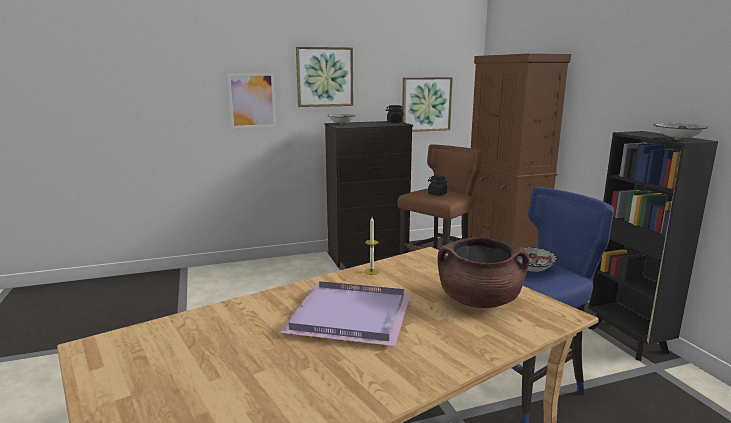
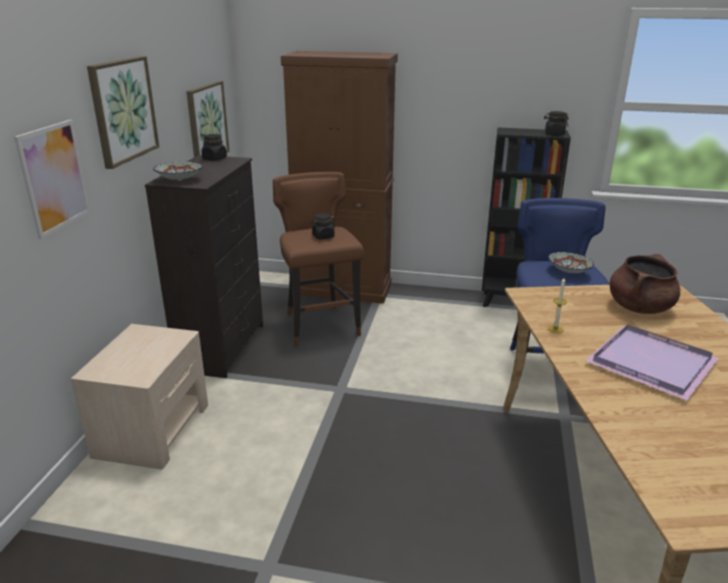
camera: 60 degrees left, 10 degrees up
bowl [653,123,708,140] -> black jar [544,111,569,136]
none -> beige nightstand [71,324,208,469]

